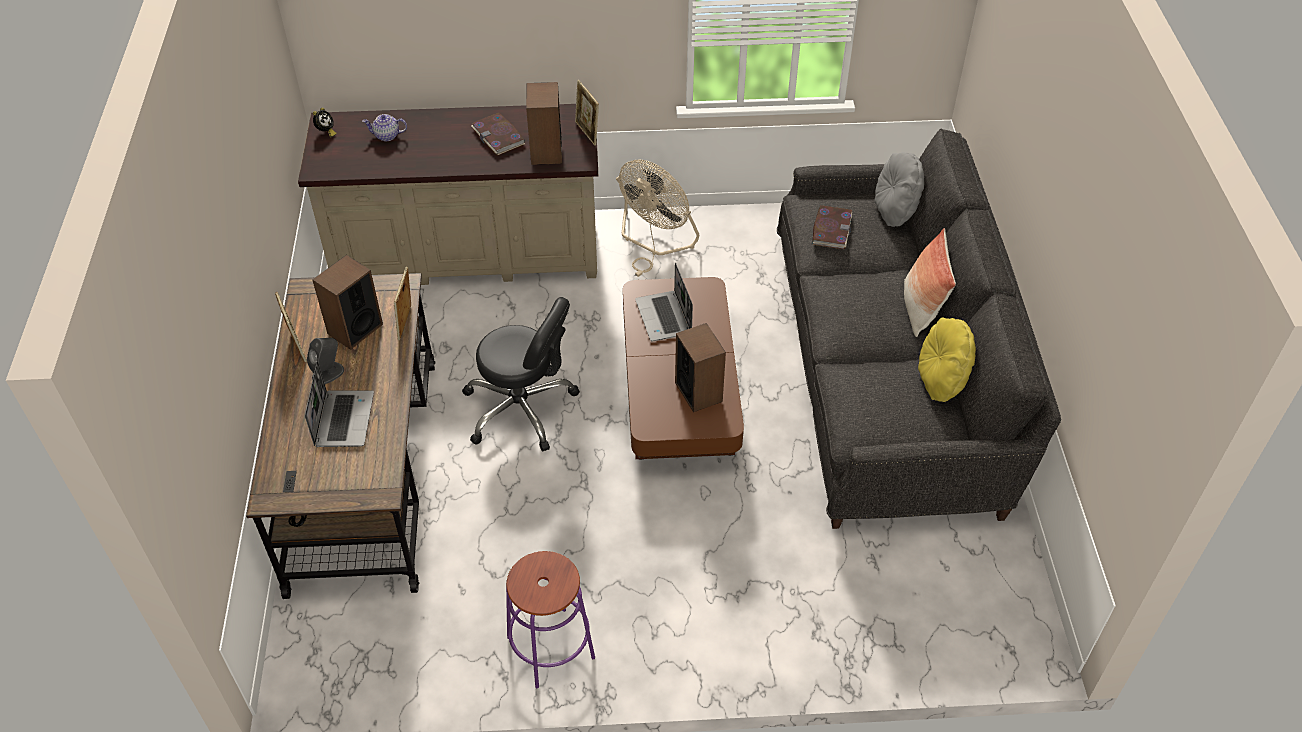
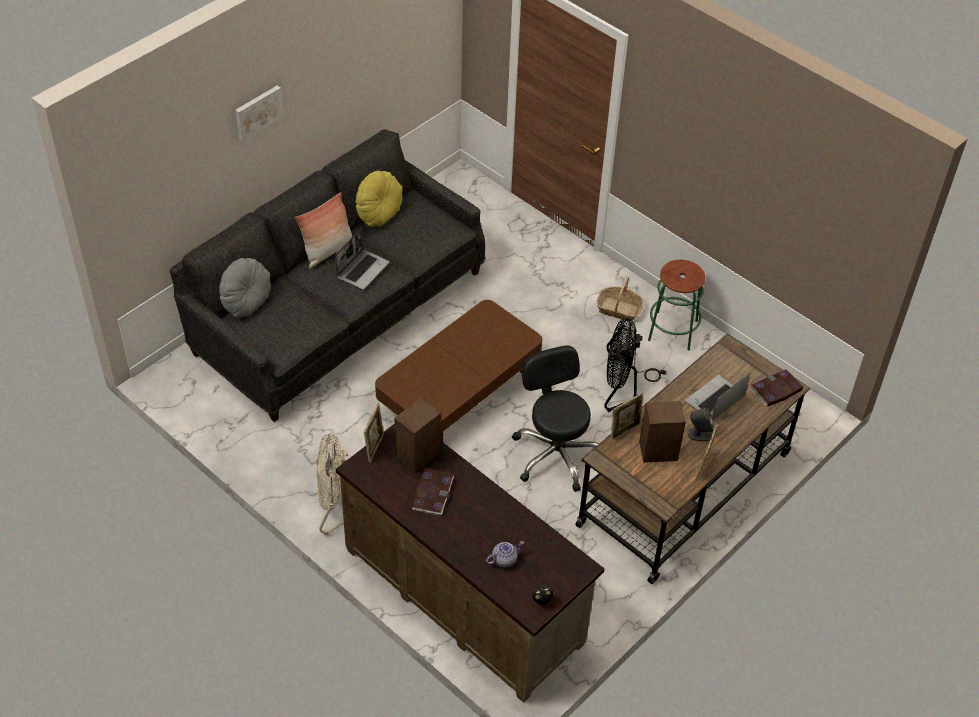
camera: 135 degrees left, 0 degrees up
teapot [363,114,407,141] -> teapot turned 75 degrees counterclockwise [486,541,524,568]
purple stool [506,551,595,688] -> green stool [648,260,705,350]
laptop [635,263,693,341] -> laptop moved to [335,228,389,290]
speaker [675,323,726,412] -> none
book [813,205,852,249] -> book moved to [750,369,803,407]
none -> picture [235,86,283,141]
none -> basket [596,277,643,321]
none -> black fan [604,318,668,412]

